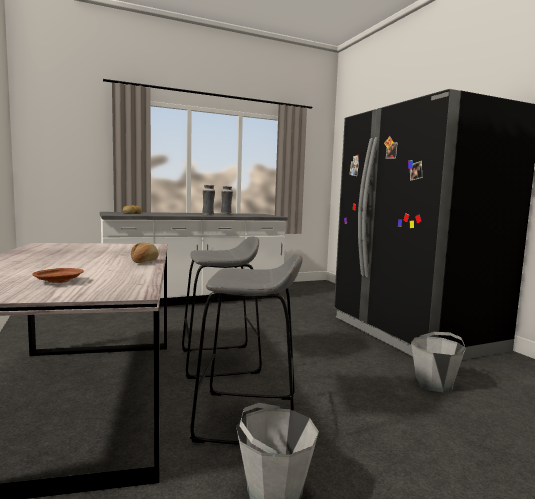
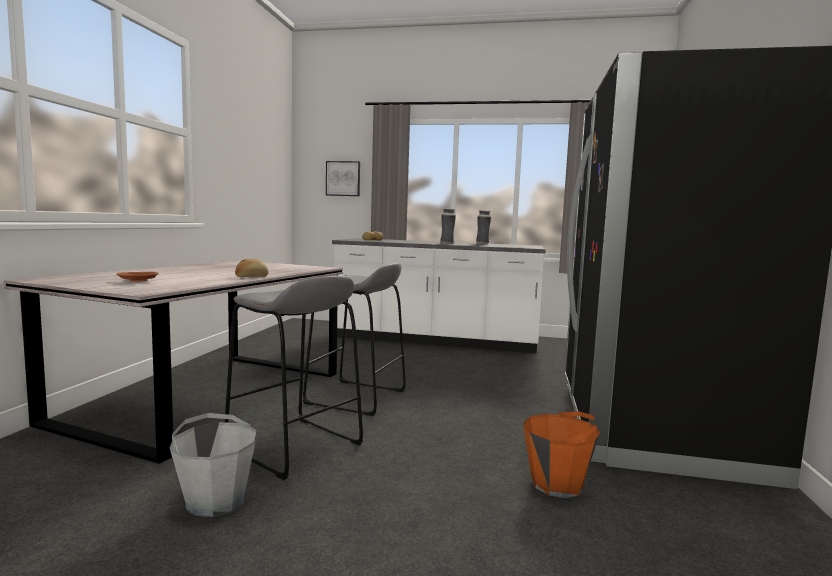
camera: 35 degrees right, 0 degrees up
grey bucket [411,332,466,393] -> orange bucket [523,411,600,498]
none -> picture [326,161,360,196]

